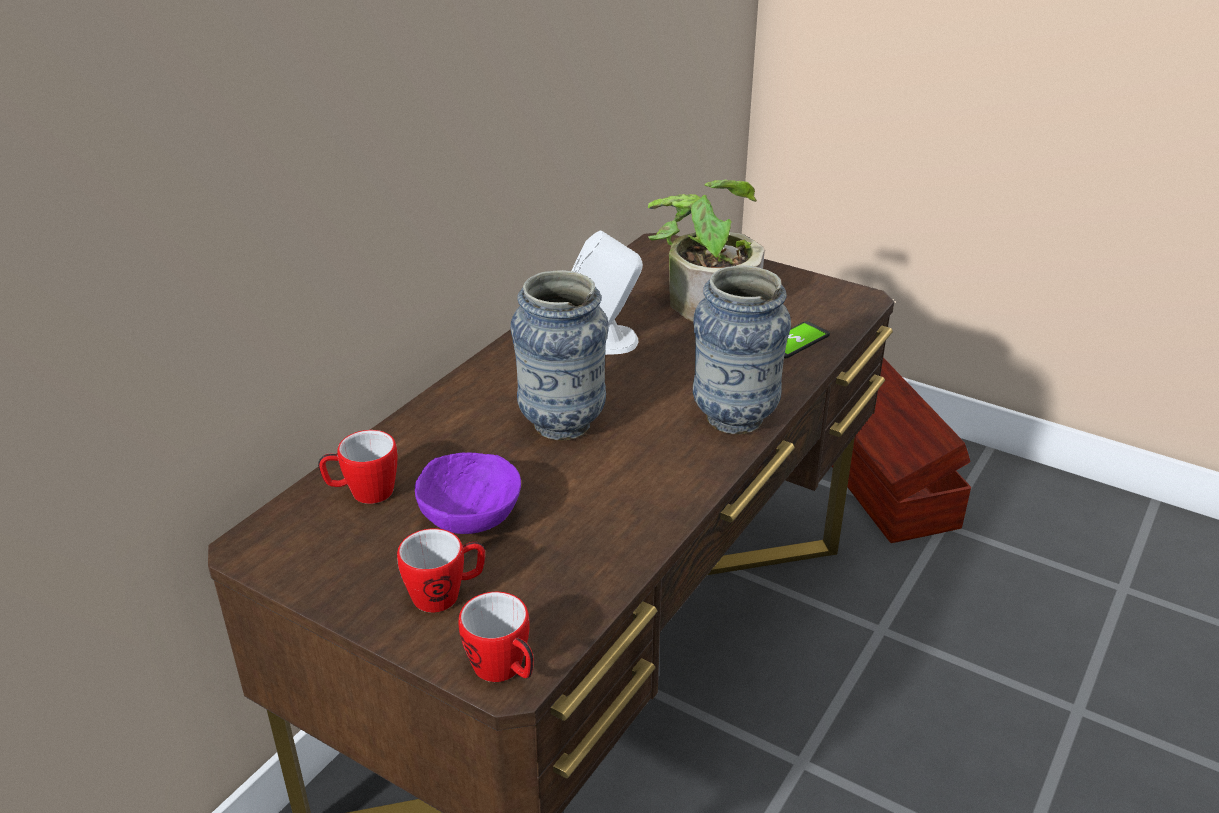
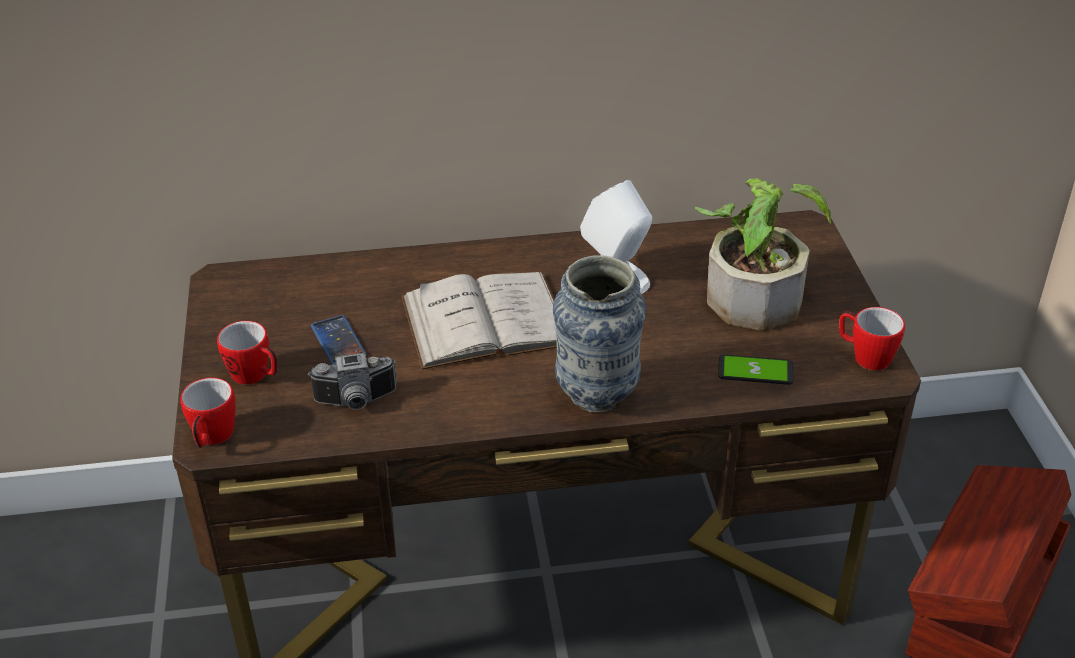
camera: 50 degrees right, 5 degrees up
mug [318,430,398,504] -> mug moved to [839,307,905,370]
purple bowl [415,452,521,534] -> phone [311,315,367,364]
vase [510,270,609,440] -> white book [402,272,557,369]
none -> camera [308,353,397,410]

